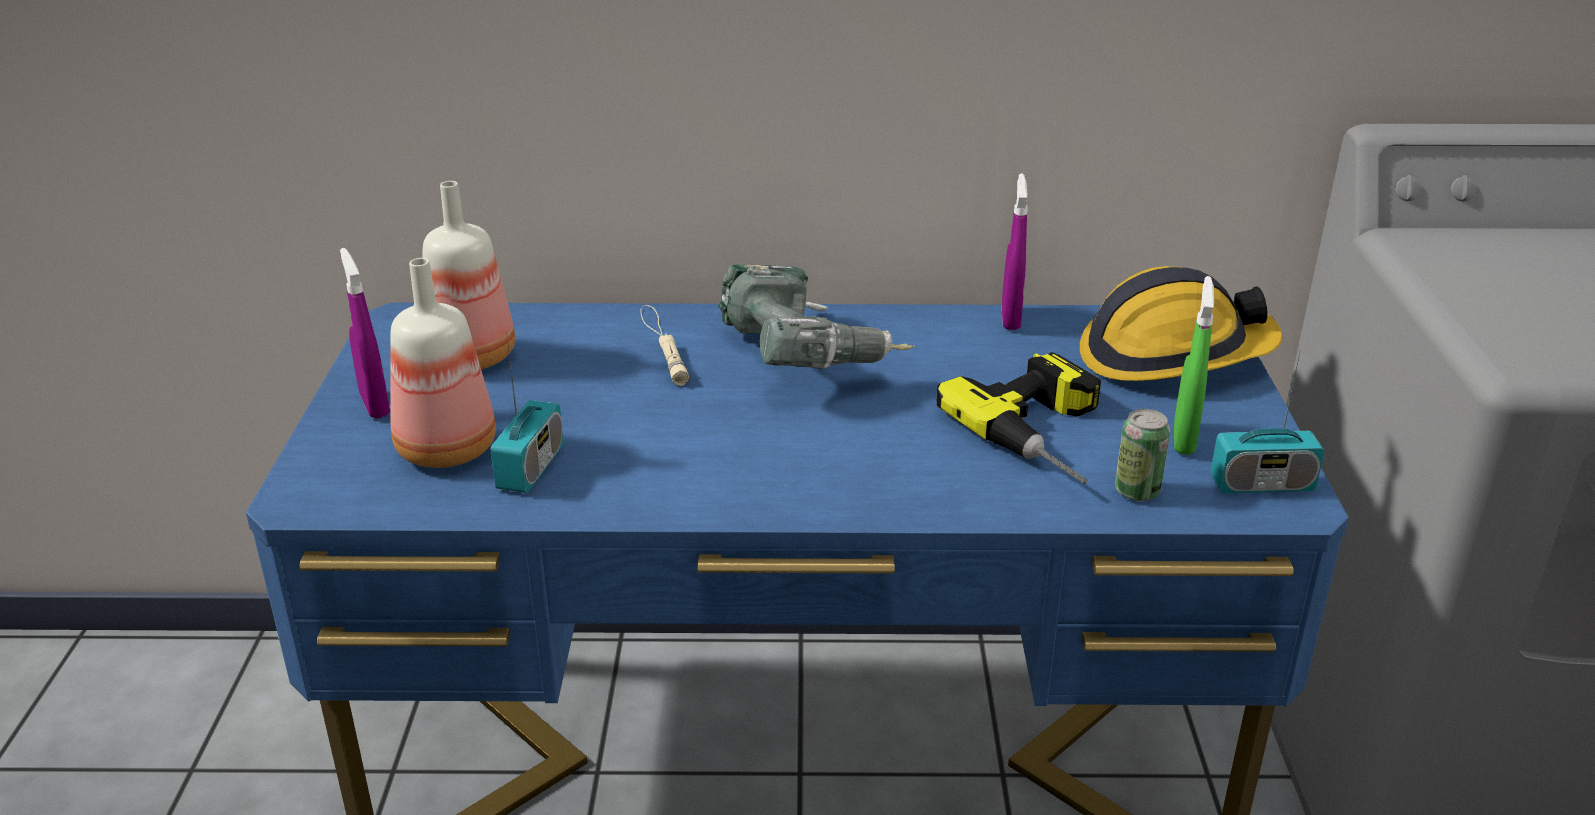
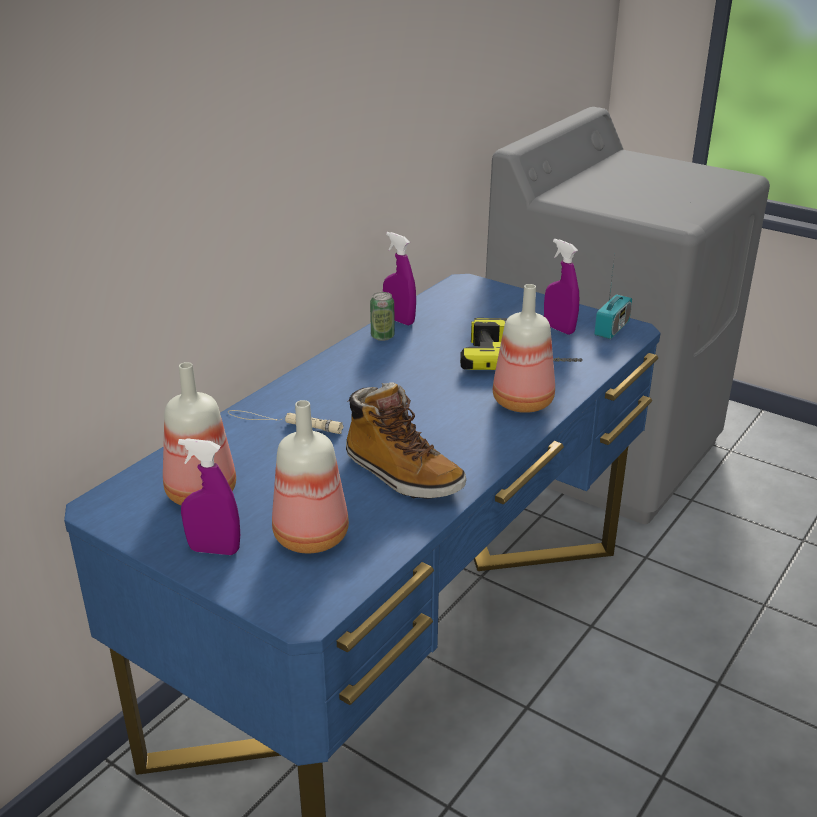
camera: 55 degrees left, 0 degrees up
radio [491,332,563,493] -> none
power drill [718,265,915,369] -> none
hard hat [1080,266,1282,381] -> none
can [1115,409,1170,501] -> can moved to [370,292,395,341]
green spray bottle [1174,276,1214,455] -> purple spray bottle [544,239,579,335]
none -> boot [346,382,466,499]
none -> bottle [493,284,555,413]

